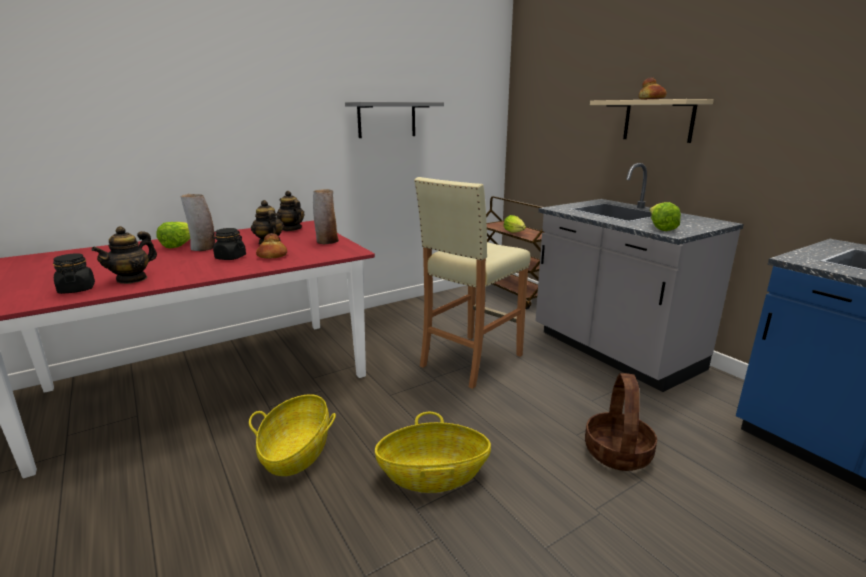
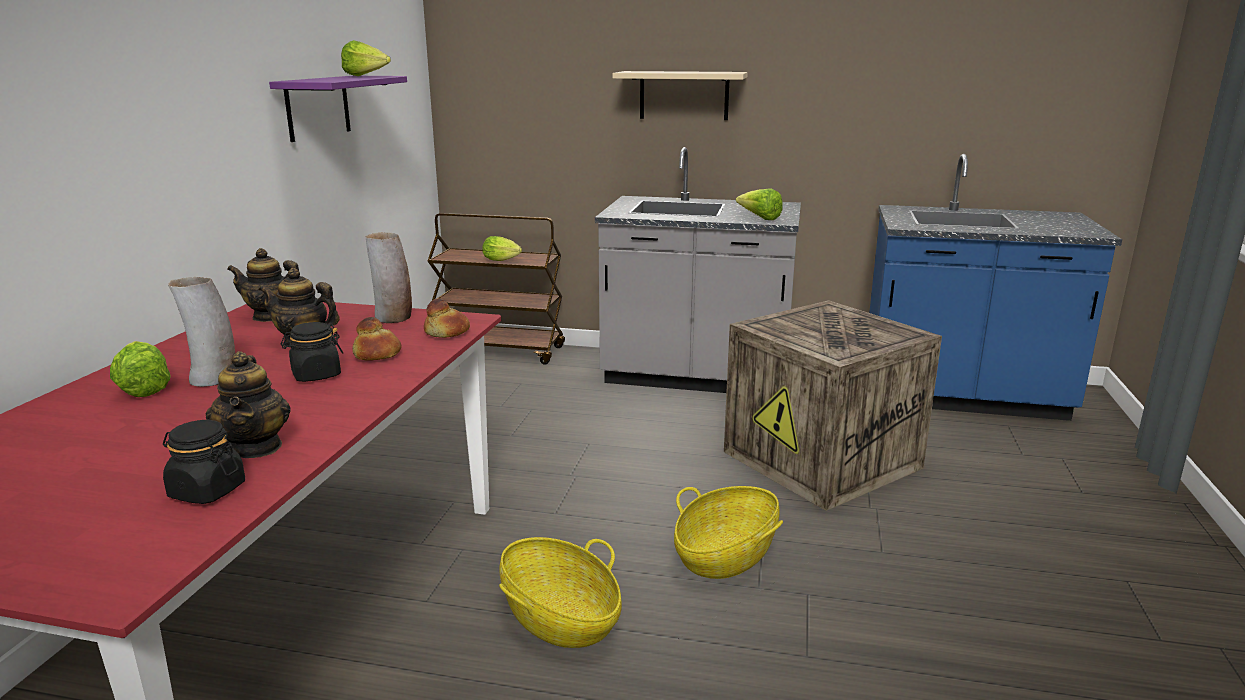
camera: 45 degrees left, 0 degrees up
grey shelf [345,102,444,138] -> purple shelf [269,76,407,142]
beige stool [414,177,531,389] -> none
basket [585,373,657,471] -> crate [724,300,942,511]
bread [639,77,667,100] -> bread moved to [424,298,470,338]
none -> lettuce [341,40,391,76]

